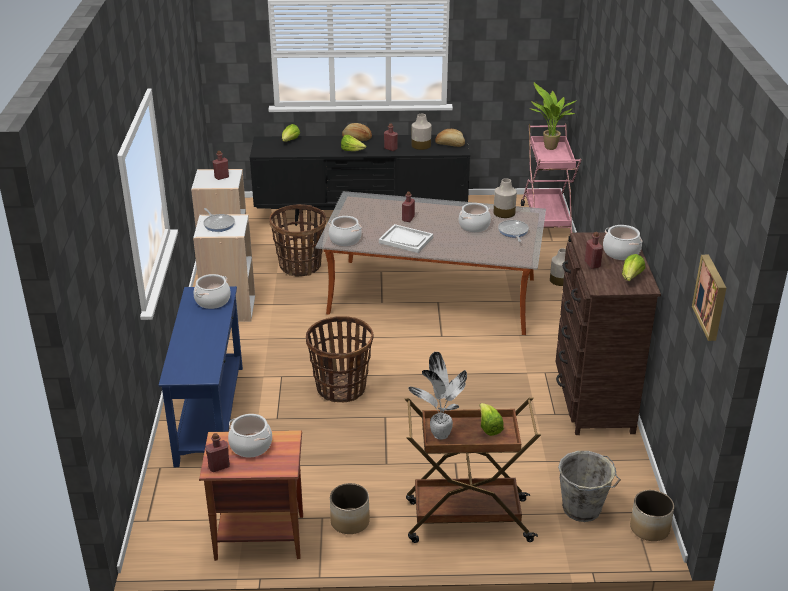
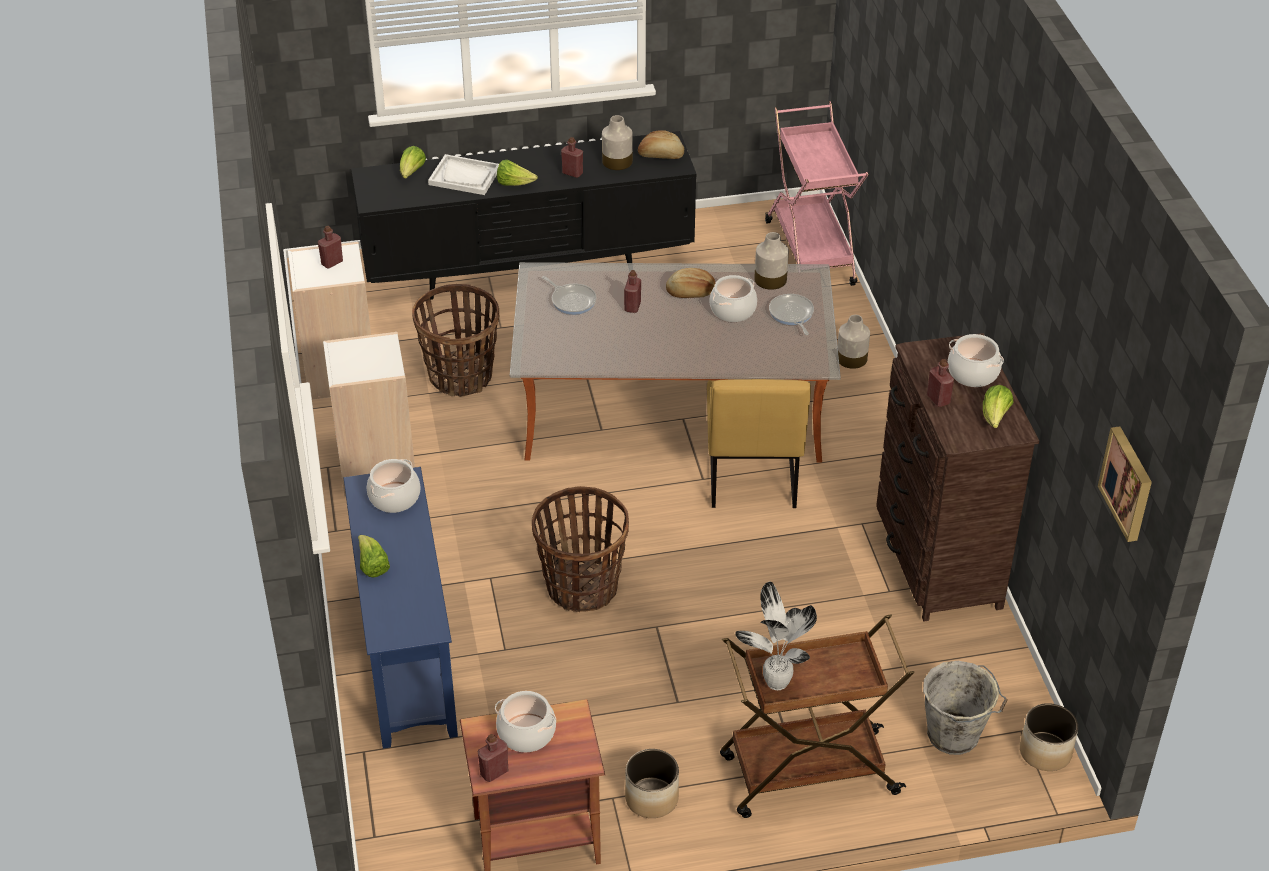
camera: 10 degrees left, 10 degrees up
frying pan [203,208,235,232] -> frying pan moved to [542,276,596,315]
cooking pot [328,216,362,246] -> none
bread [342,123,372,141] -> bread moved to [666,268,716,298]
white tray [379,224,433,253] -> white tray moved to [428,154,499,195]
lettuce [480,403,504,436] -> lettuce moved to [358,535,390,578]
potted plant [528,82,577,150] -> none
none -> yellow chair [707,379,811,508]

